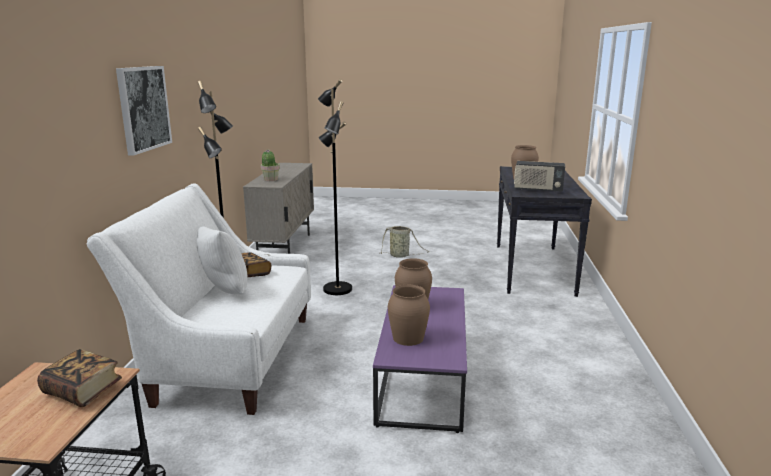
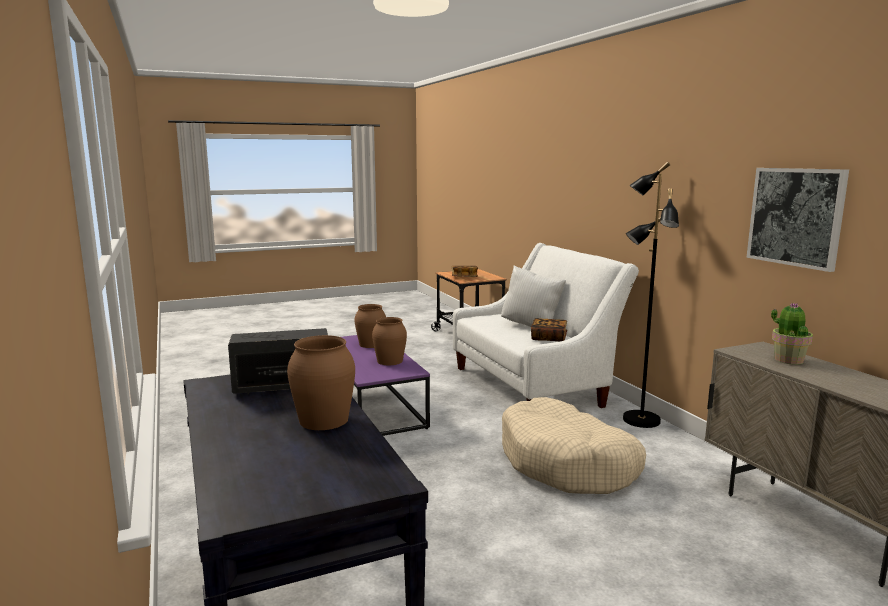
camera: 150 degrees right, 5 degrees down
picture [116,66,172,156] -> picture moved to [746,168,849,272]
black floor lamp [318,79,352,295] -> beige dog bed [502,397,646,494]
basket [380,226,429,258] -> none

